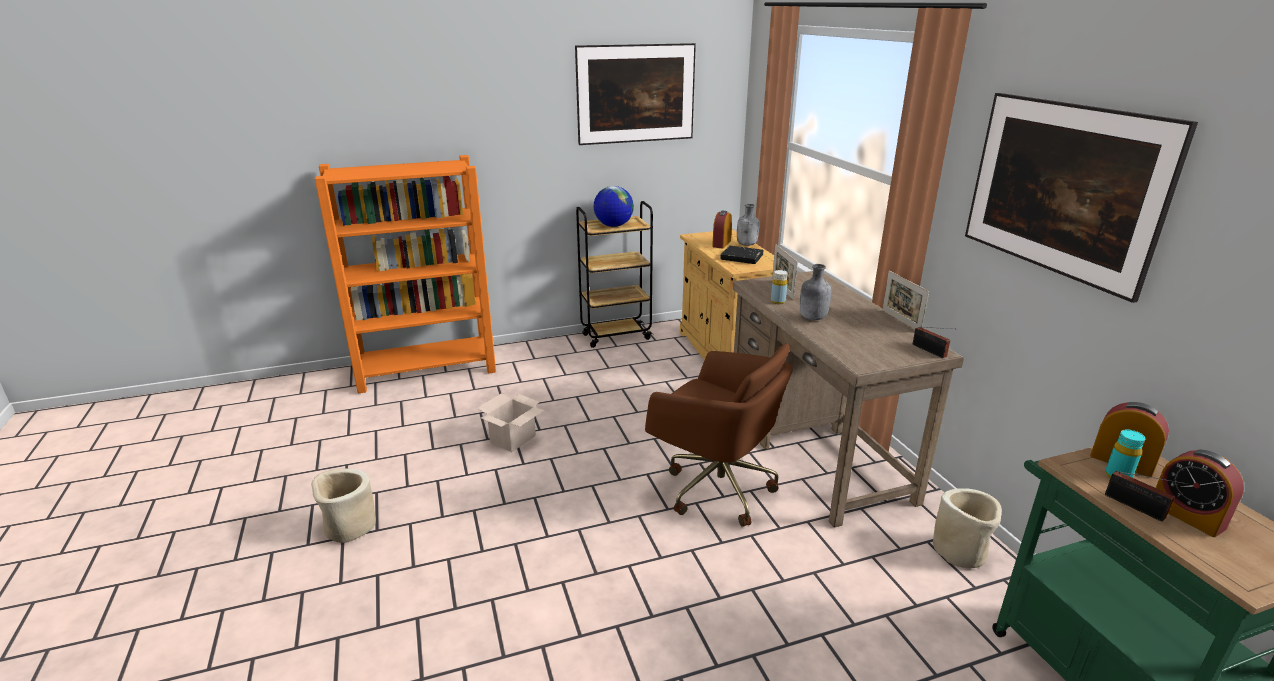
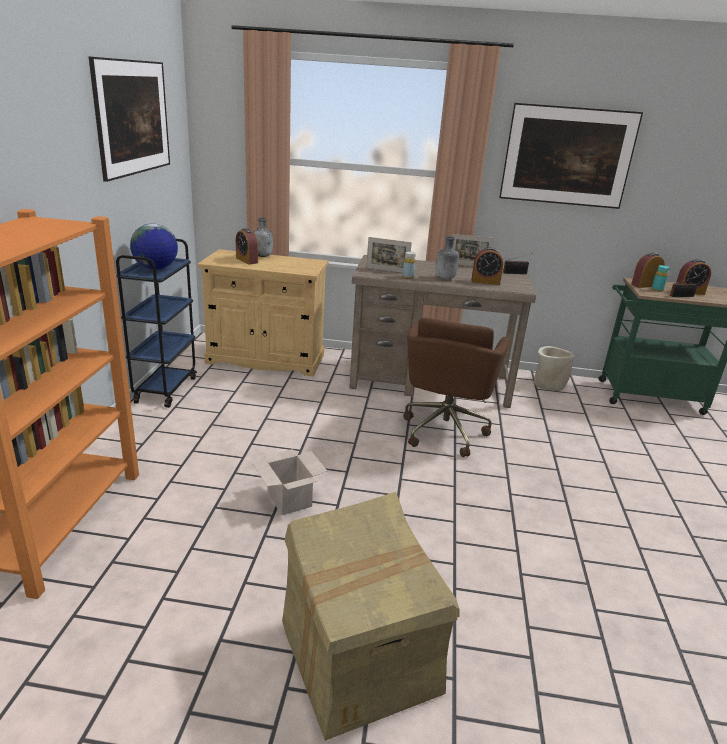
camera: 65 degrees left, 0 degrees up
beige planter [311,468,376,543] -> cardboard box [282,492,460,741]
brown cart [576,201,654,348] -> blue cart [116,239,197,408]
brown office chair [645,343,793,527] -> brown office chair turned 135 degrees clockwise [403,318,509,457]
black book [720,246,763,264] -> none
none -> alarm clock [471,247,503,285]

